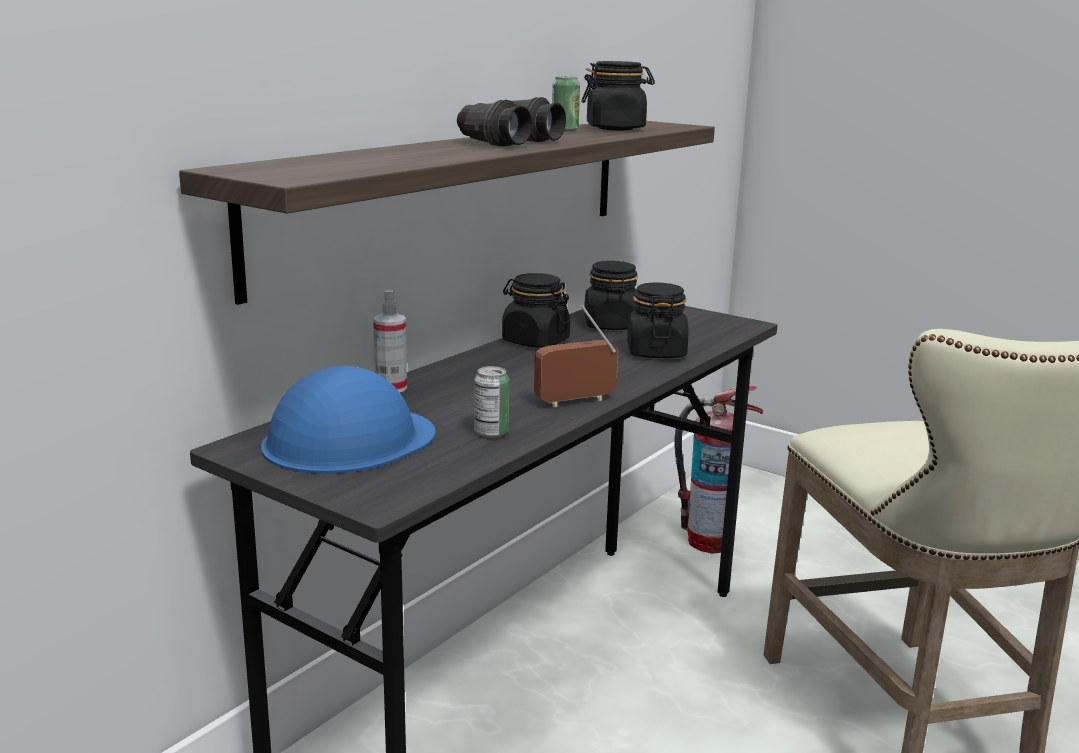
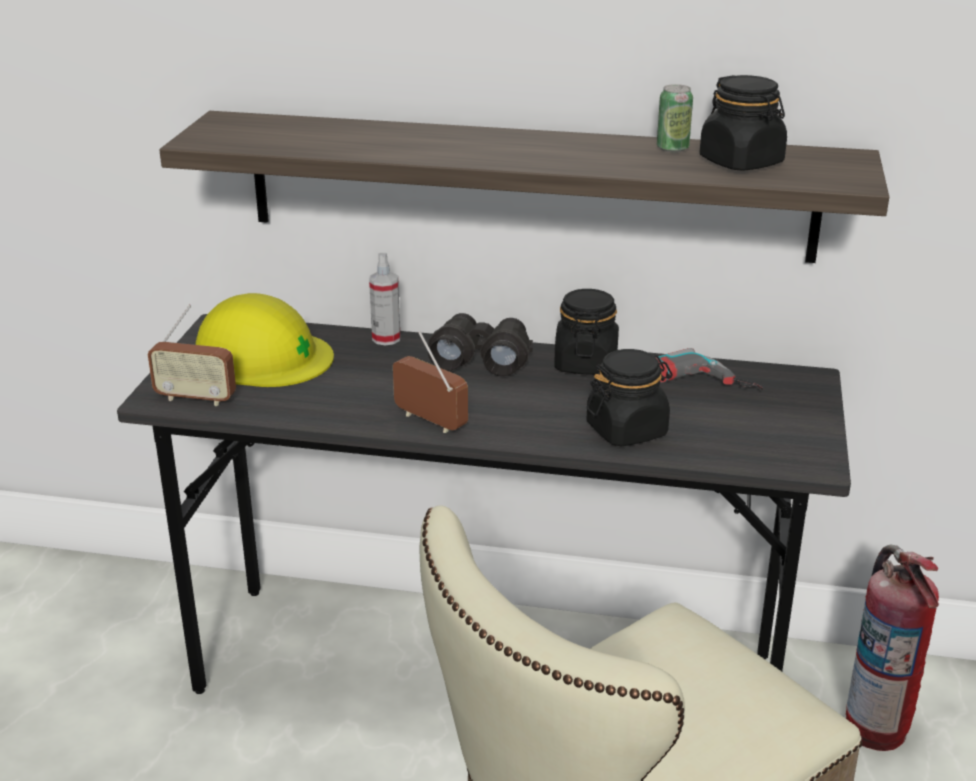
camera: 65 degrees right, 10 degrees up
blue hard hat [261,366,435,474] -> yellow hard hat [195,293,334,387]
black binoculars [457,97,566,146] -> black binoculars moved to [428,313,533,376]
can [474,366,510,438] -> none
black jar [584,261,638,330] -> power drill [657,348,763,390]
none -> radio [148,304,236,406]

